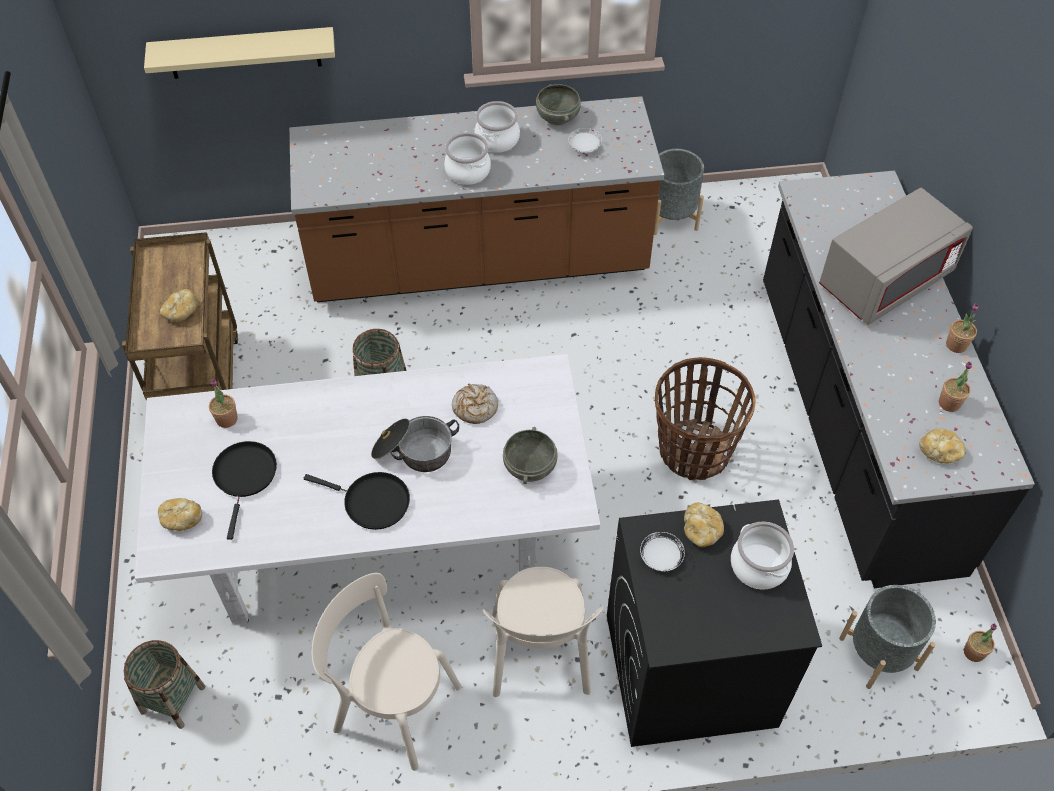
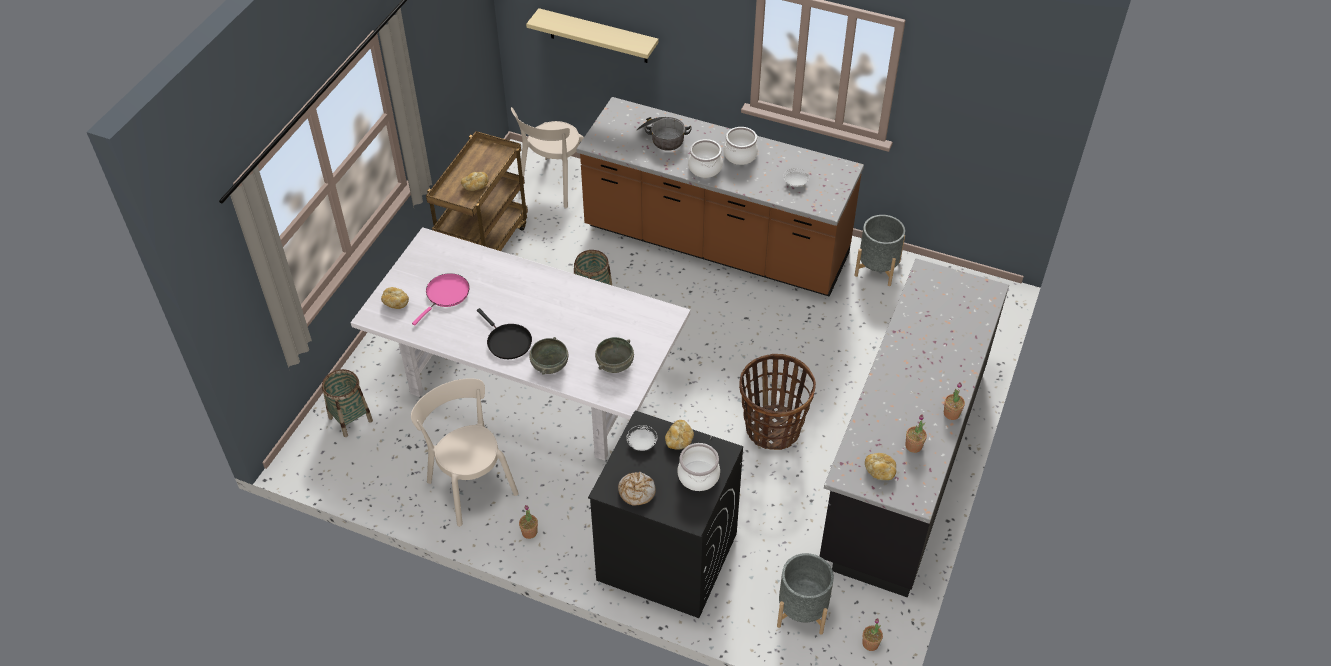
camera: 30 degrees right, 5 degrees down
potted plant [209,379,238,428] -> potted plant moved to [519,505,538,539]
black frying pan [212,441,277,540] -> pink frying pan [412,273,470,325]
cooking pot [371,416,459,472] -> cooking pot moved to [637,117,692,151]
bread [452,384,498,424] -> bread moved to [618,471,656,506]
beige chair [482,567,604,697] -> beige chair moved to [511,107,584,208]
grey bowl [536,84,581,126] -> grey bowl moved to [529,337,568,375]
grey microwave [819,188,973,325] -> none

